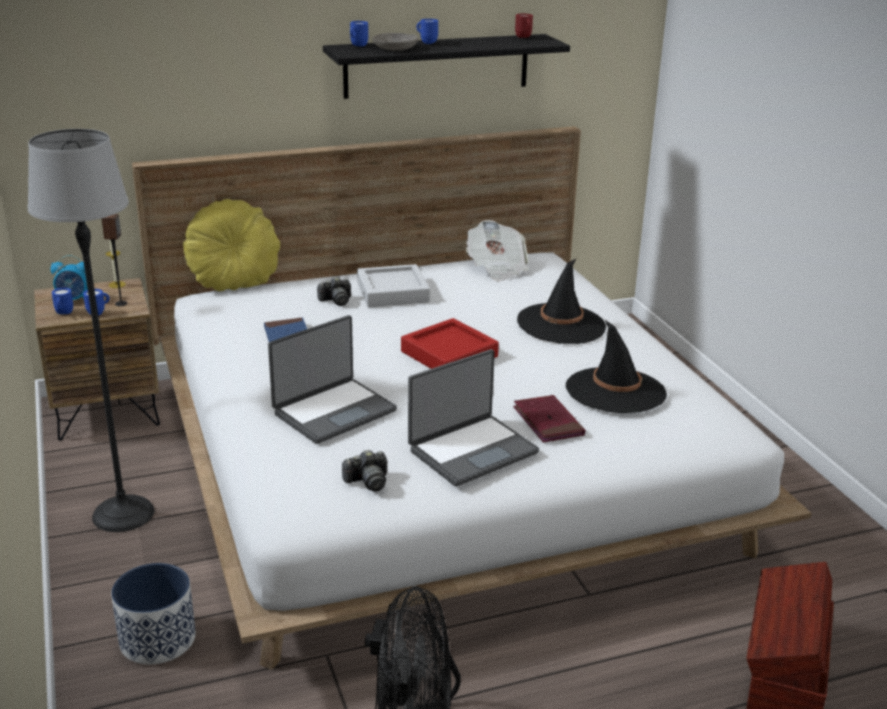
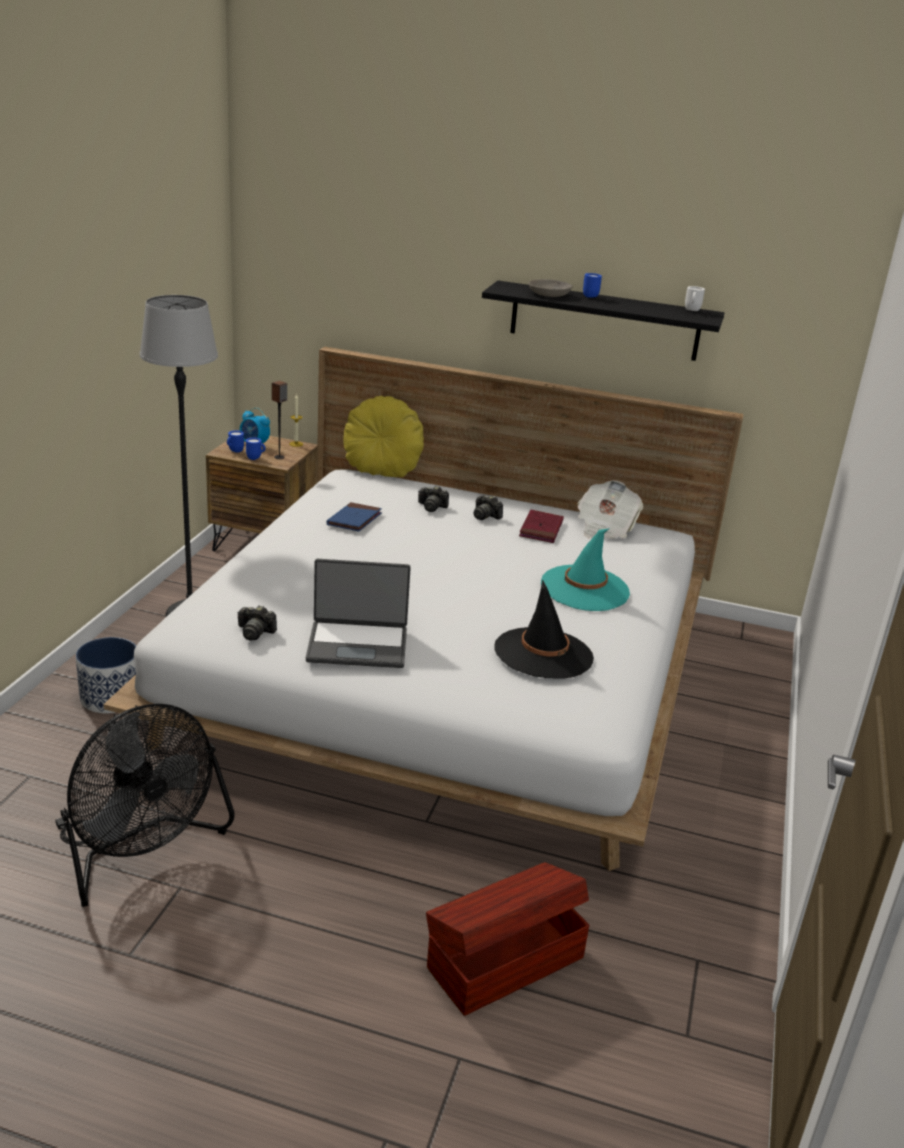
camera: 35 degrees right, 0 degrees up
laptop [268,315,397,444] -> none
blue mug [350,21,368,47] -> none
grey tray [357,264,430,307] -> camera [474,495,503,520]
red tray [401,318,499,369] -> none
red book [513,395,585,443] -> red book moved to [519,510,564,543]
red mug [515,14,533,38] -> white mug [685,286,705,311]
black hat [517,258,606,344] -> turquoise hat [541,528,630,611]

